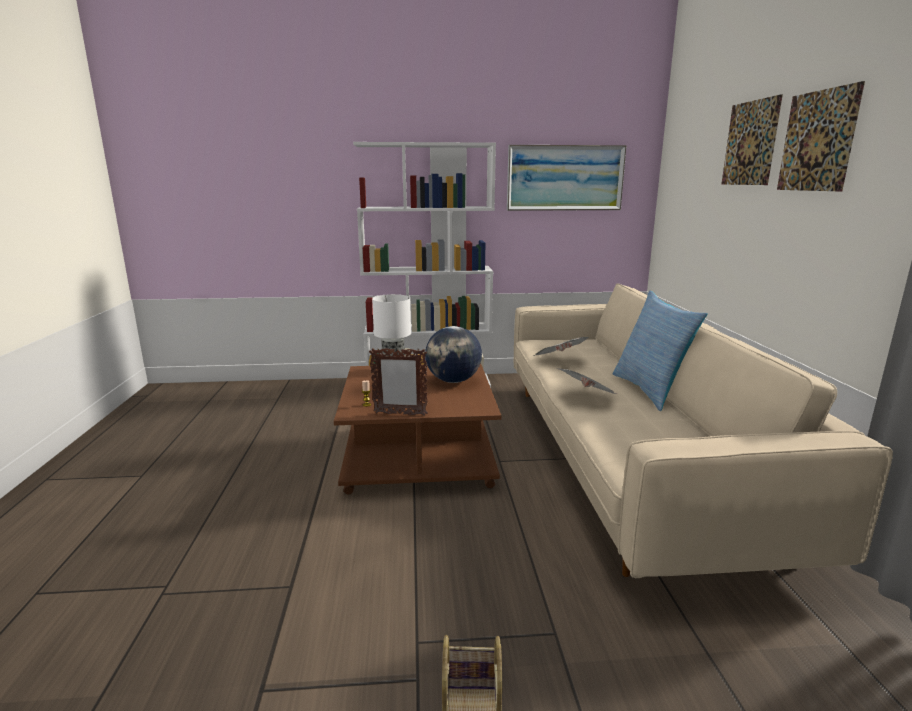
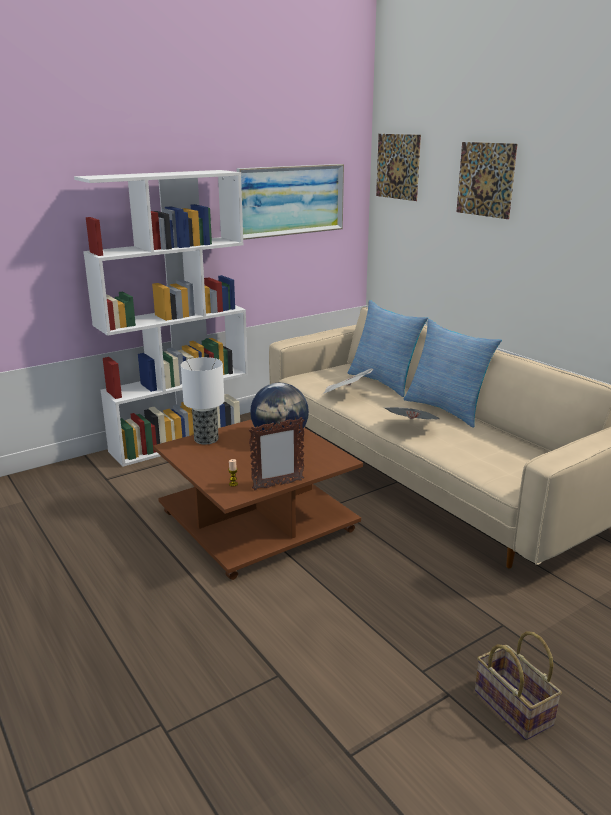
camera: 30 degrees left, 5 degrees up
picture [777,81,865,191] -> picture moved to [376,134,421,201]
none -> pillow [347,300,428,397]

